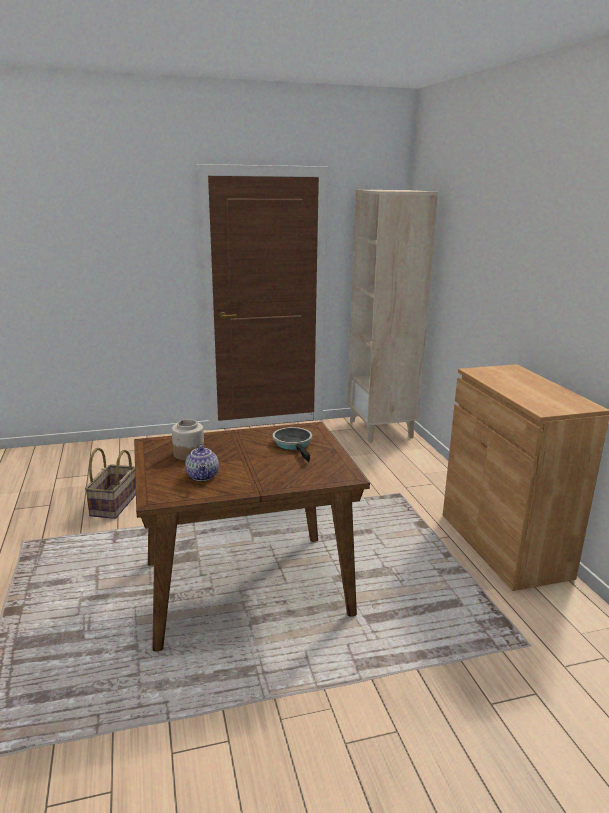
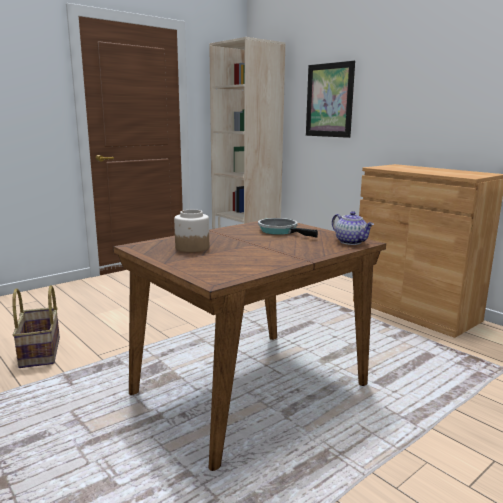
camera: 25 degrees left, 5 degrees down
teapot [185,444,219,481] -> teapot moved to [332,211,374,245]
none -> picture [306,61,355,138]

